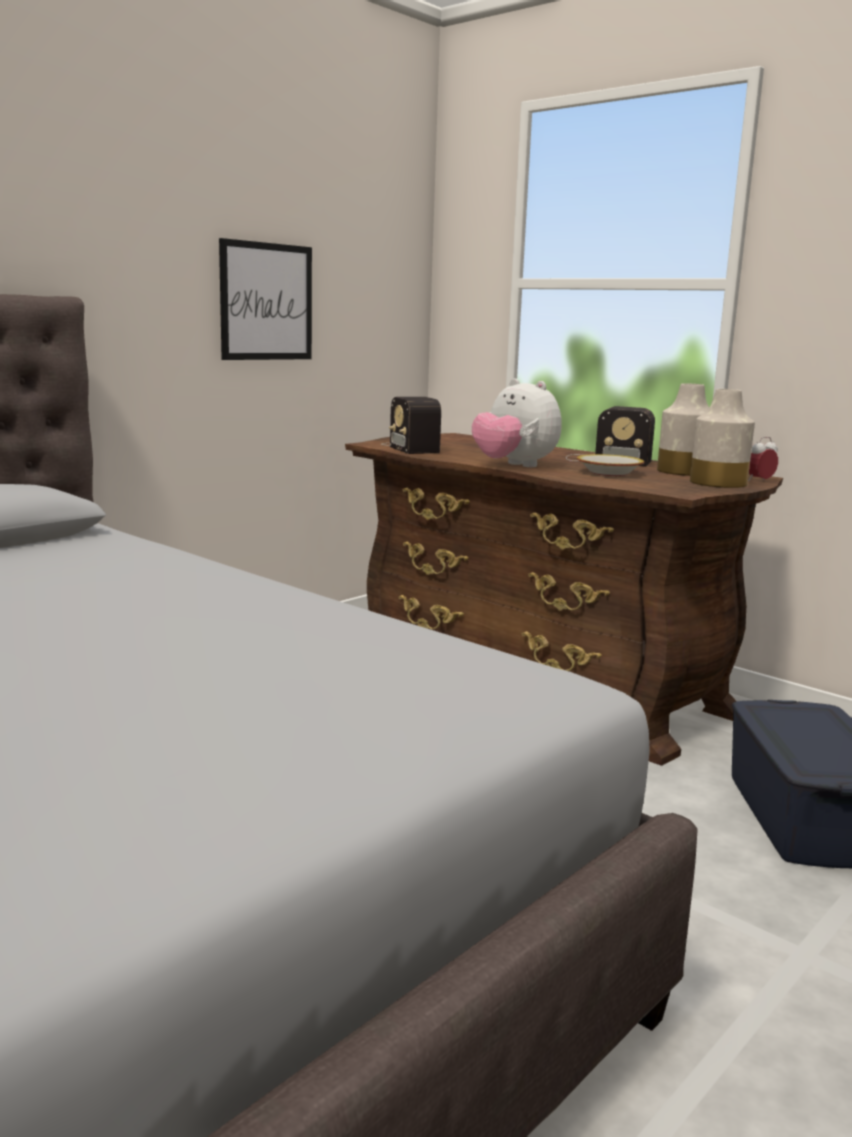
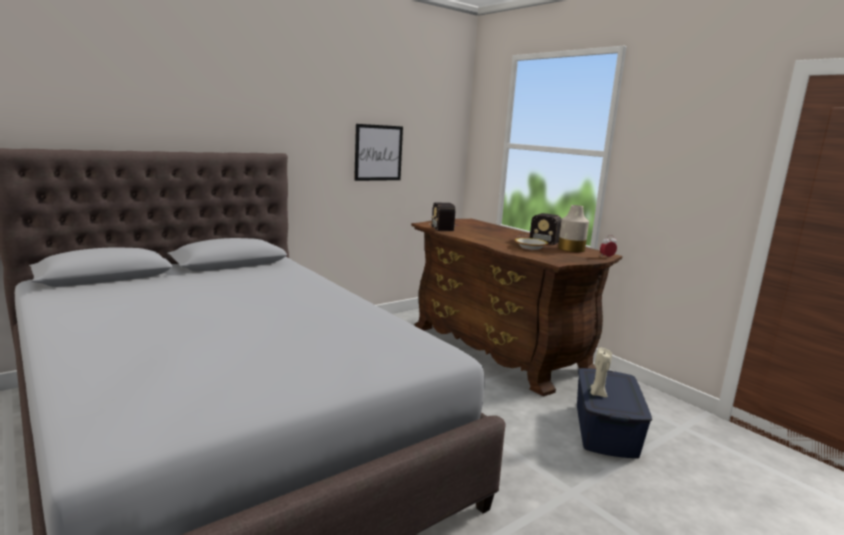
camera: 10 degrees right, 0 degrees up
plush toy [472,379,561,467] -> none
beige vase [690,389,755,488] -> none
none -> beige candle [590,348,612,397]

